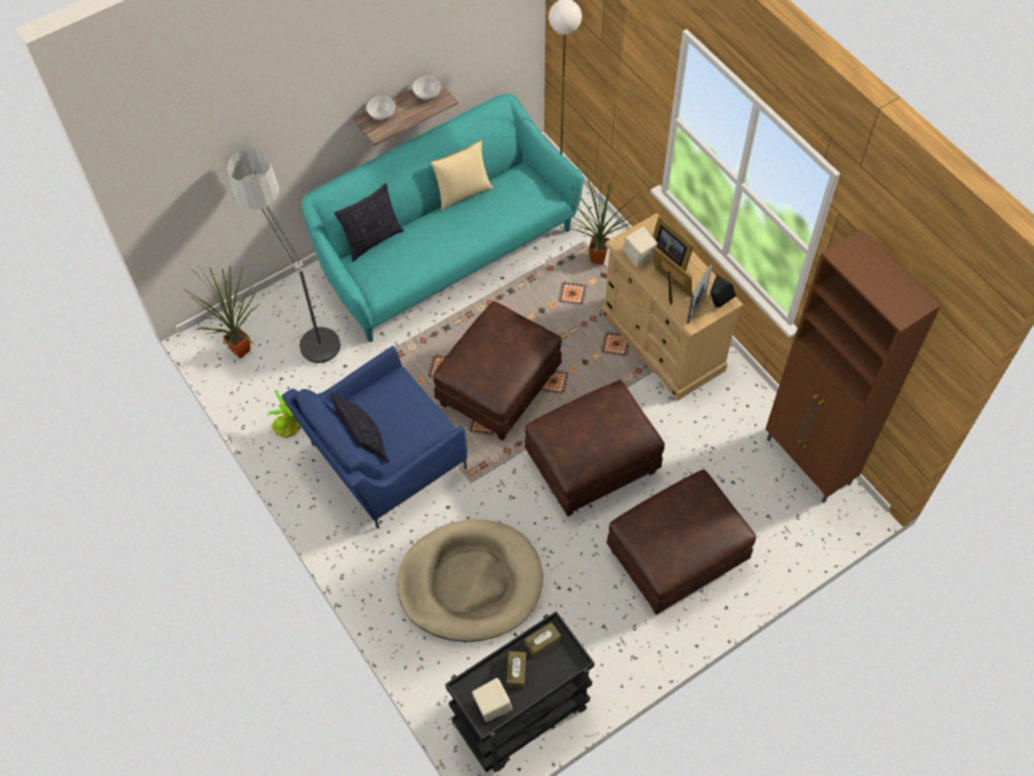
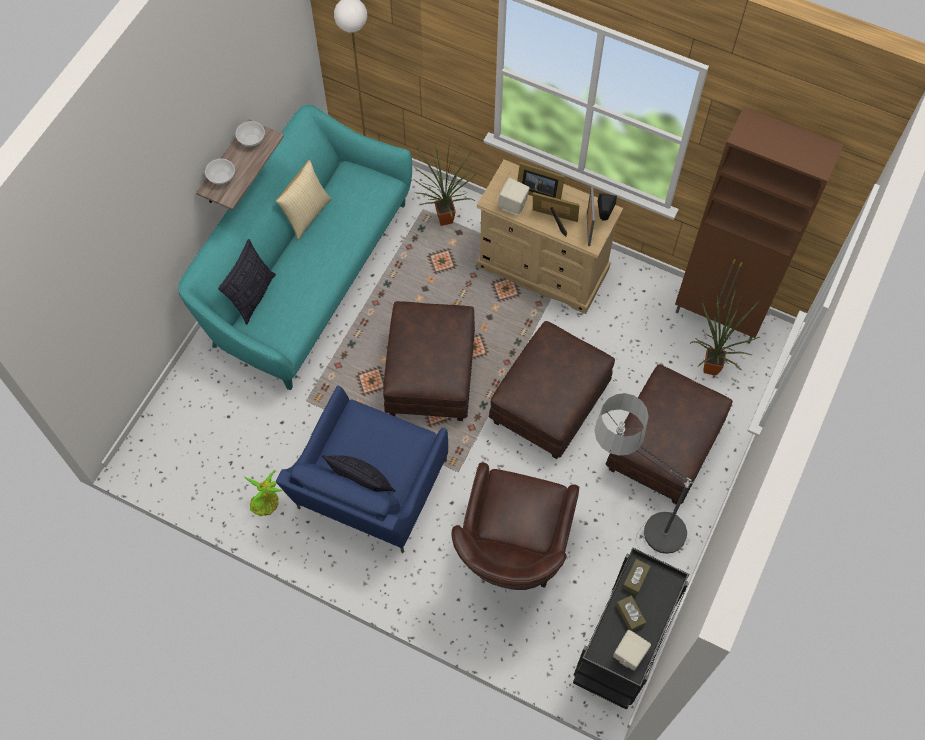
camera: 30 degrees left, 5 degrees up
potted plant [183,266,258,359] -> potted plant moved to [689,288,760,376]
floor lamp [227,149,340,366] -> floor lamp moved to [594,393,693,556]
beige dog bed [397,520,543,642] -> brown armchair [451,462,579,590]

